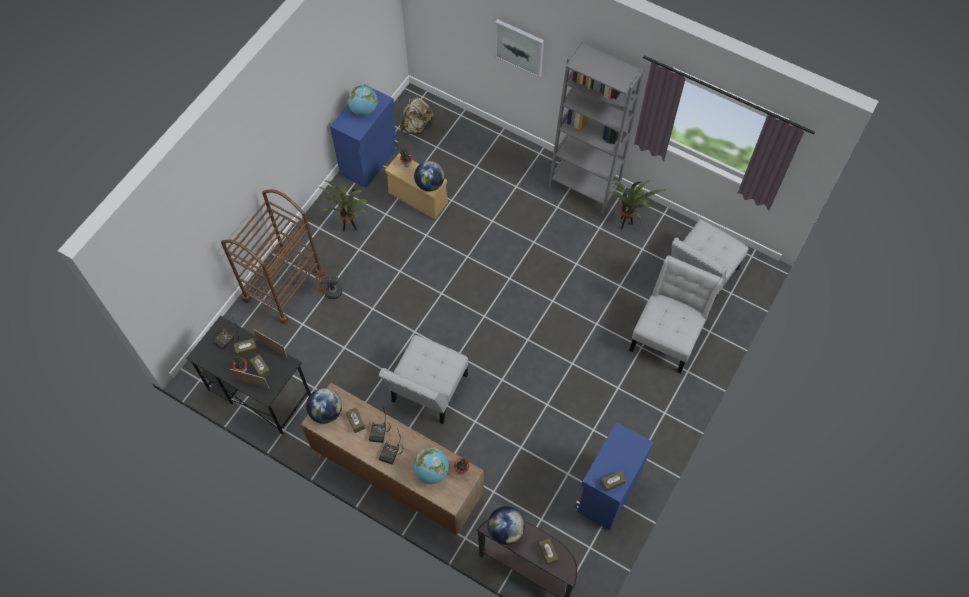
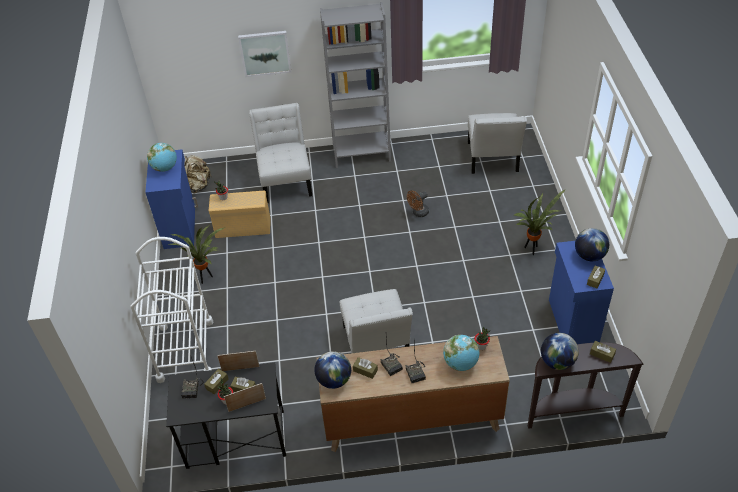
camera: 35 degrees left, 15 degrees down
brown cart [221,189,324,324] -> white cart [131,237,213,383]
brown fan [316,269,342,299] -> brown fan moved to [407,190,429,217]
globe [414,161,444,191] -> globe moved to [575,228,609,261]
potted plant [607,180,668,229] -> potted plant moved to [514,190,565,255]
white chair [629,255,723,374] -> white chair moved to [249,103,312,203]

